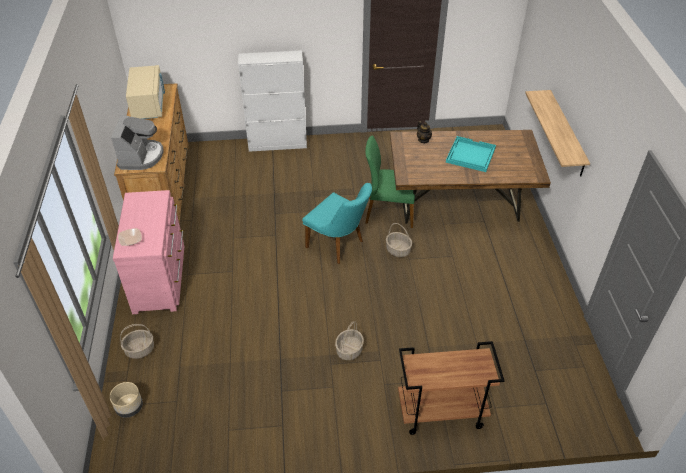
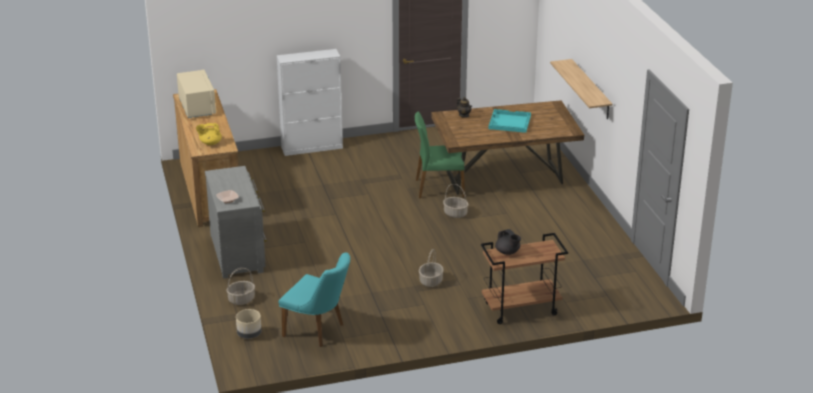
camera: 10 degrees left, 15 degrees down
coffee machine [111,115,163,170] -> yellow teapot [196,123,222,145]
pink dresser [113,190,184,314] -> grey dresser [205,166,267,279]
turquoise chair [302,183,372,264] -> turquoise chair moved to [279,253,350,347]
none -> black teapot [495,229,521,255]

